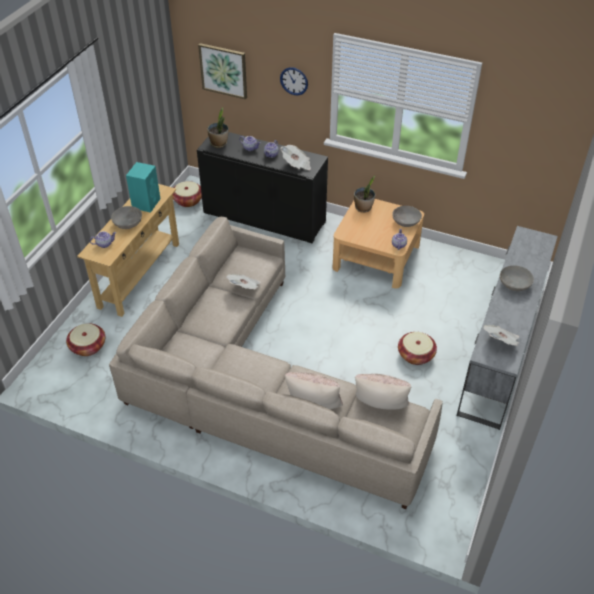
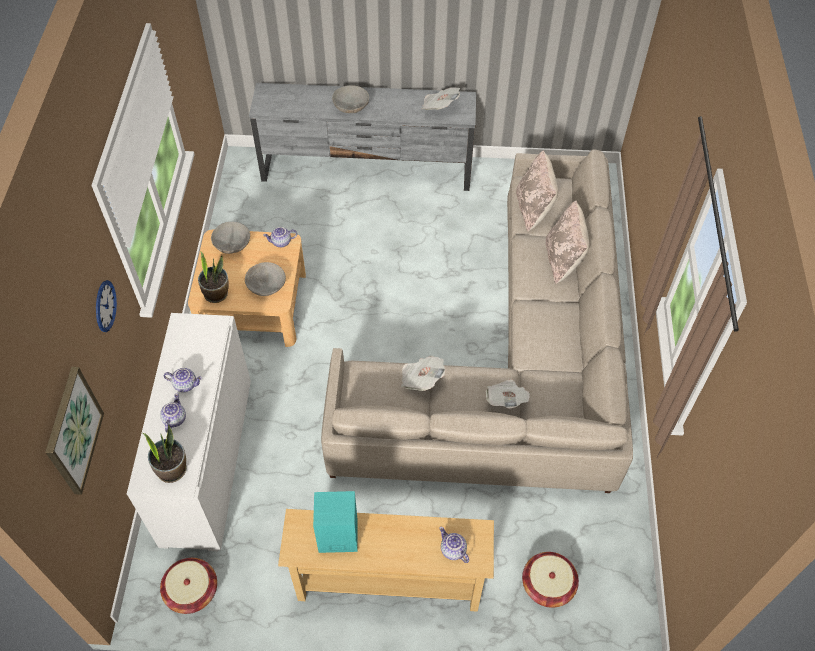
camera: 110 degrees left, 10 degrees up
grey bowl [111,206,142,229] -> grey bowl moved to [245,262,286,296]
black cabinet [197,132,328,243] -> white cabinet [127,313,251,551]
newspaper [281,145,311,170] -> newspaper moved to [486,379,530,409]
basket [398,332,437,365] -> none

